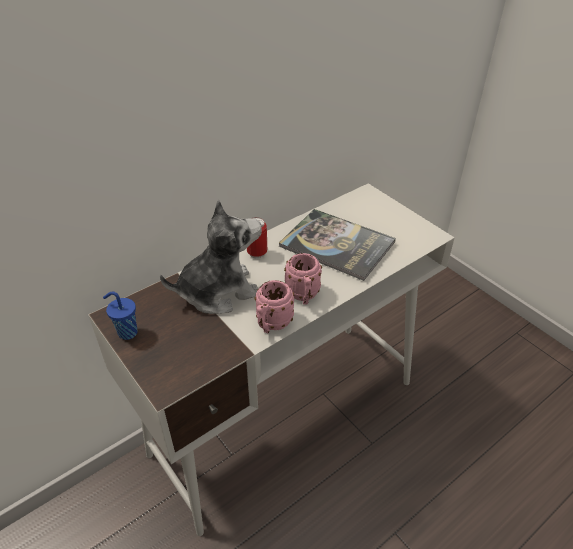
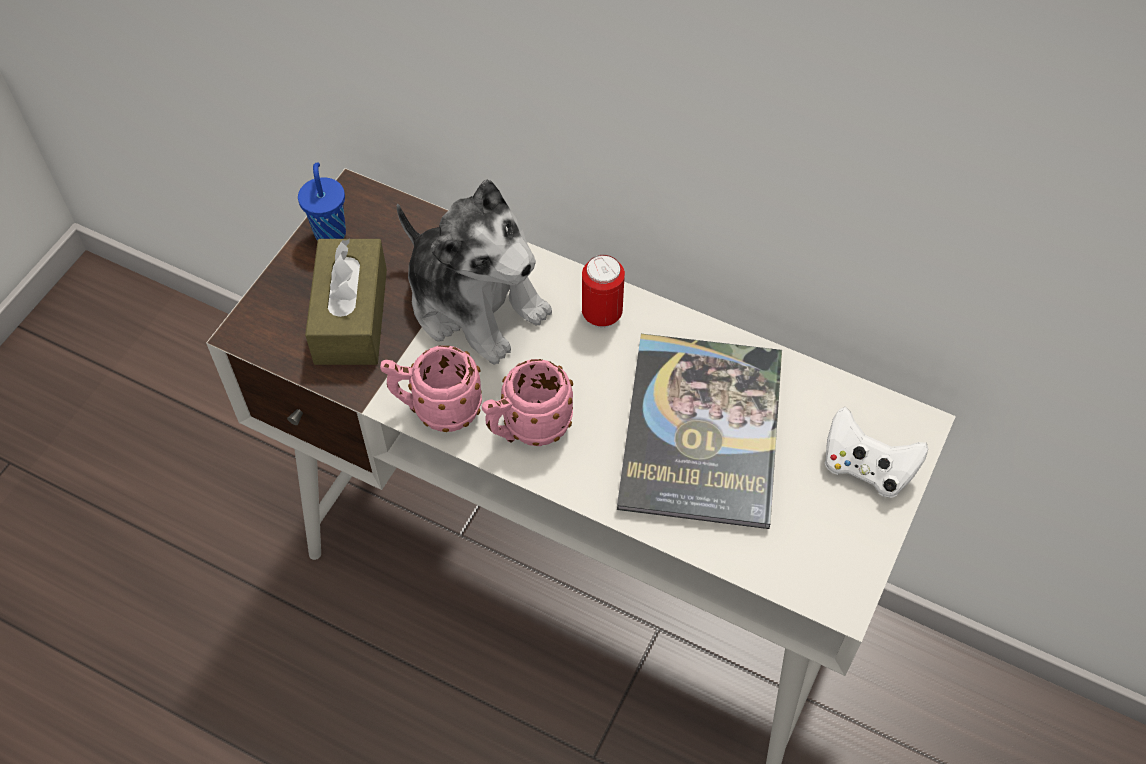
camera: 65 degrees right, 15 degrees up
none -> brown tissue box [305,238,387,365]
none -> white game controller [824,407,928,498]

